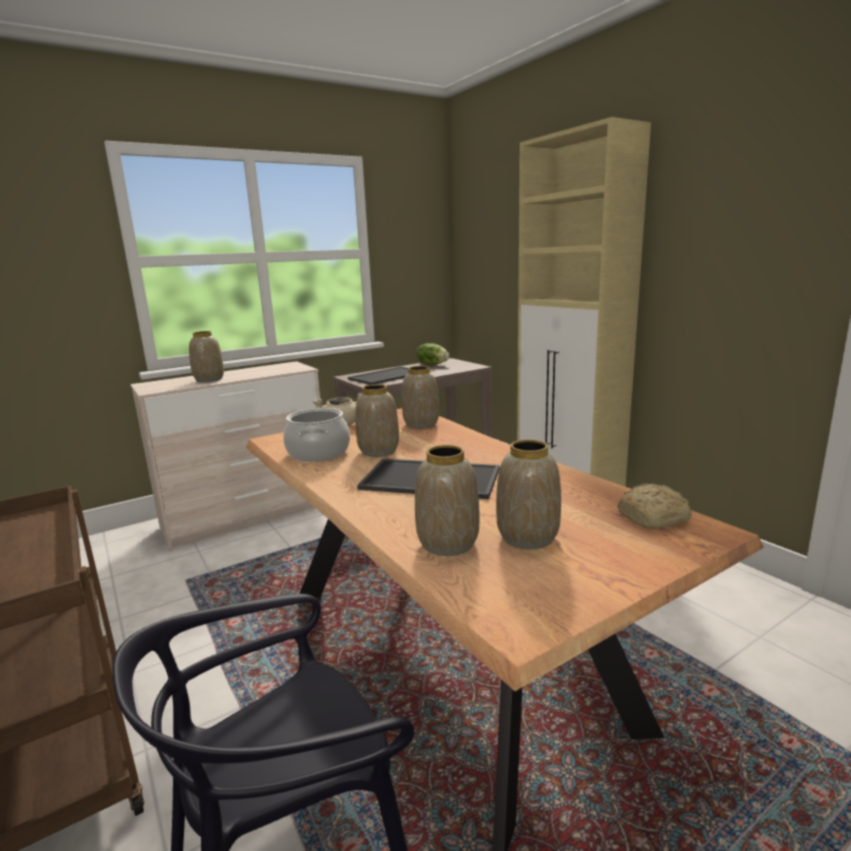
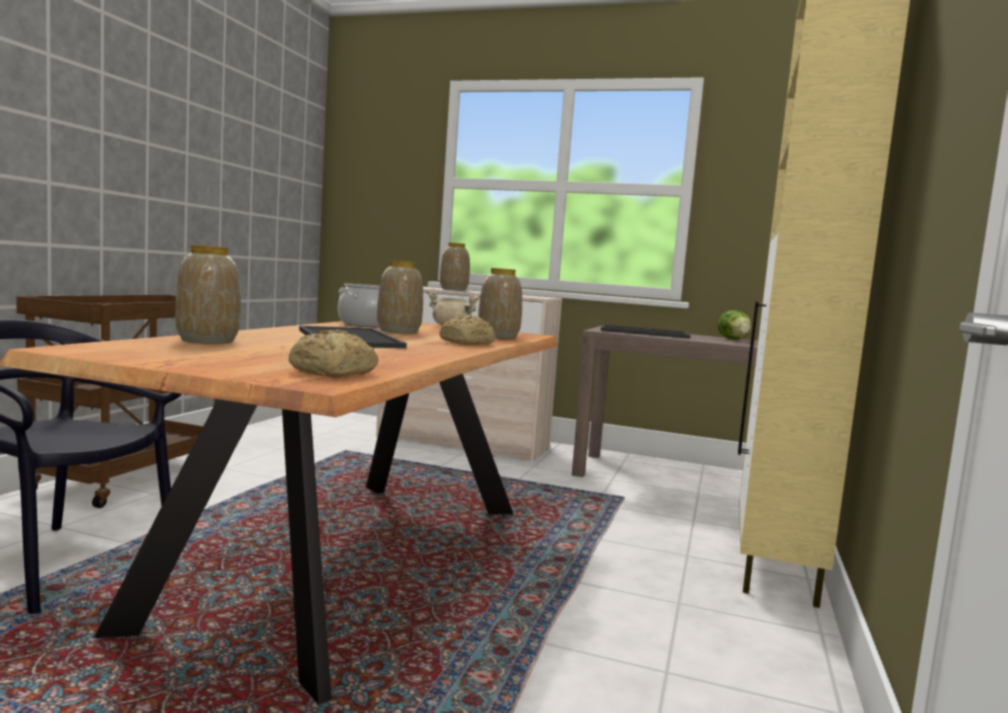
camera: 50 degrees right, 10 degrees down
vase [496,439,561,550] -> none
none -> bread [439,315,495,345]

